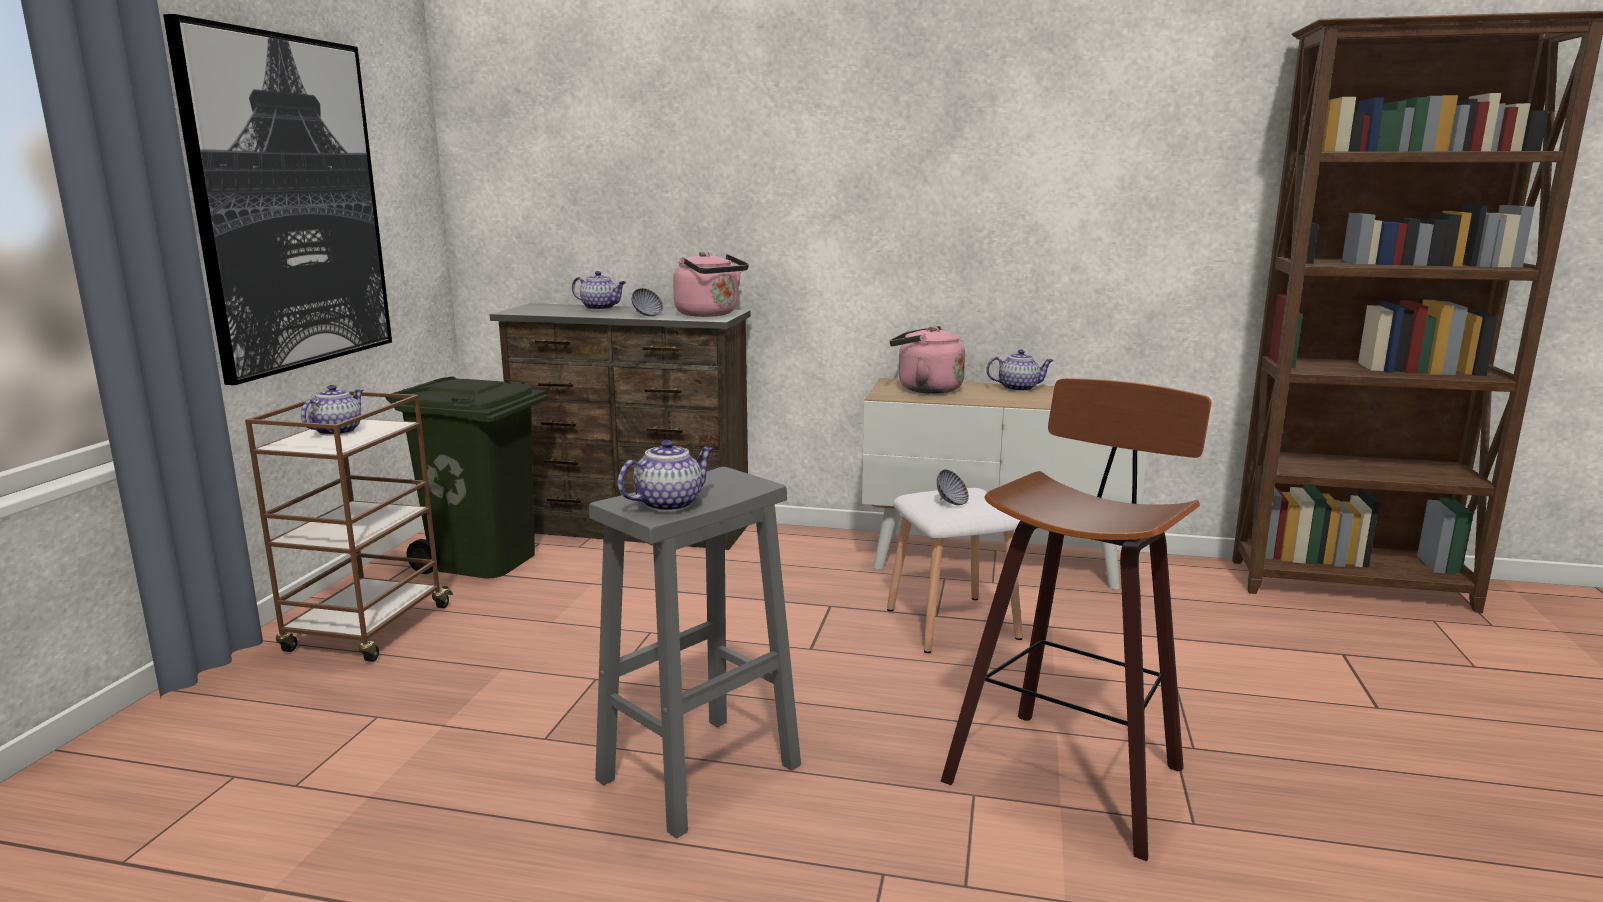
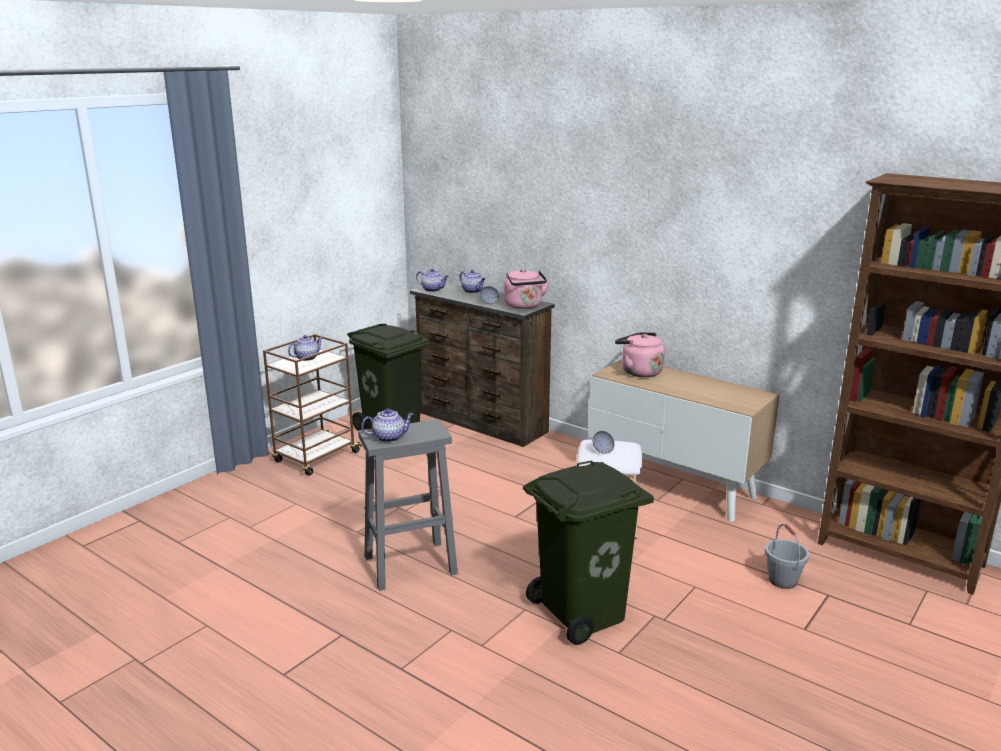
camera: 25 degrees right, 5 degrees up
picture [163,14,392,385] -> none
stool [941,378,1211,862] -> green trash can [523,461,654,645]
teapot [986,350,1054,391] -> teapot moved to [416,269,449,292]
none -> grey bucket [765,524,809,589]

